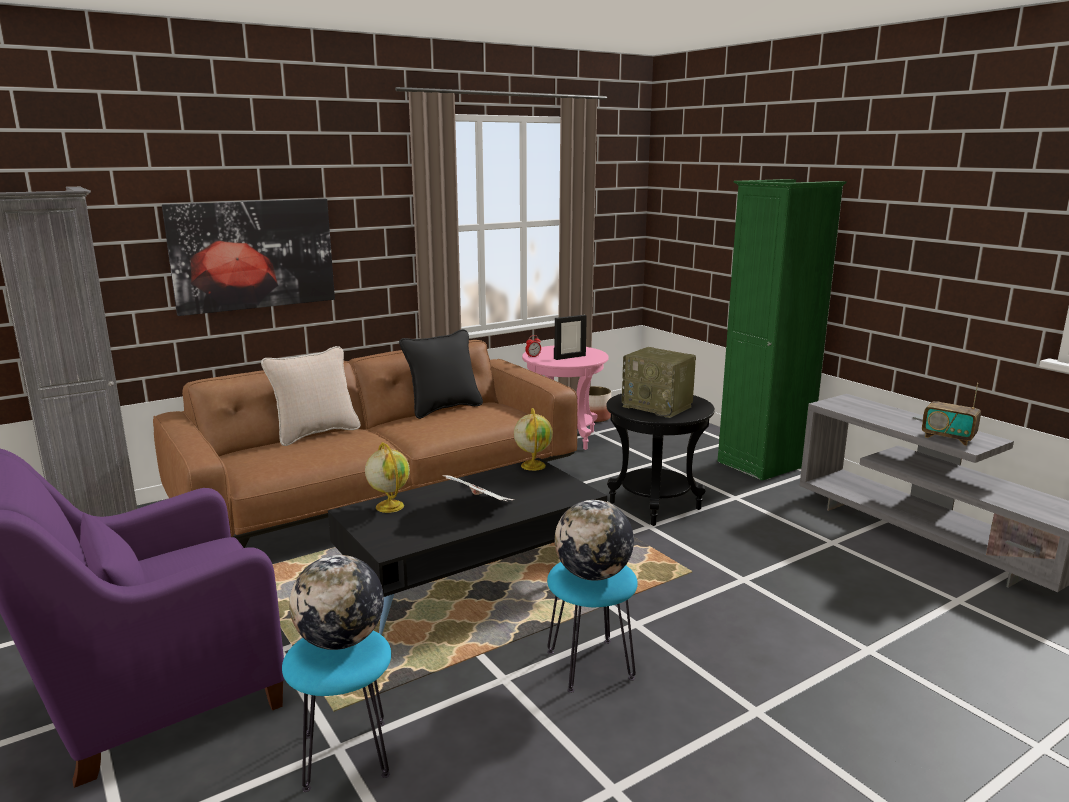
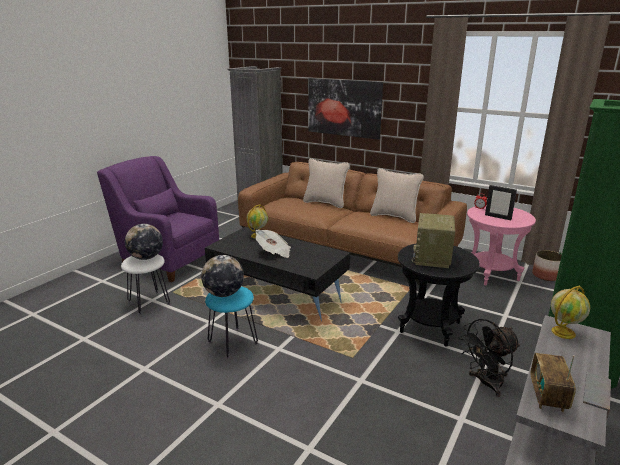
camera: 65 degrees right, 5 degrees up
turquoise stool [282,630,391,792] -> white stool [121,254,170,315]
black pillow [399,329,483,419] -> beige pillow [370,168,424,223]
globe [514,408,553,471] -> globe moved to [551,286,590,339]
none -> black fan [459,319,521,397]

